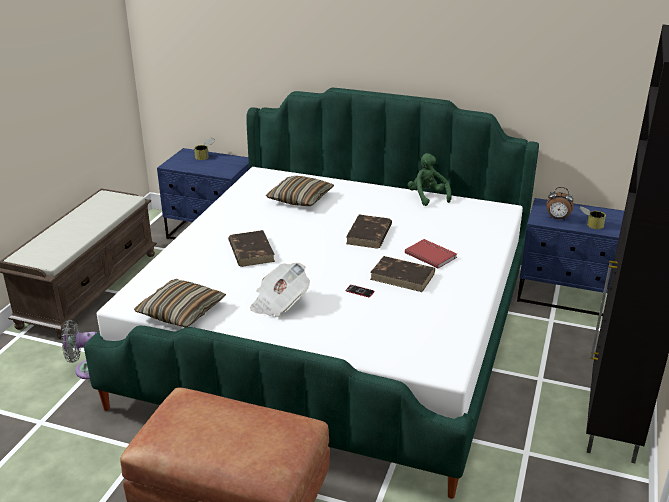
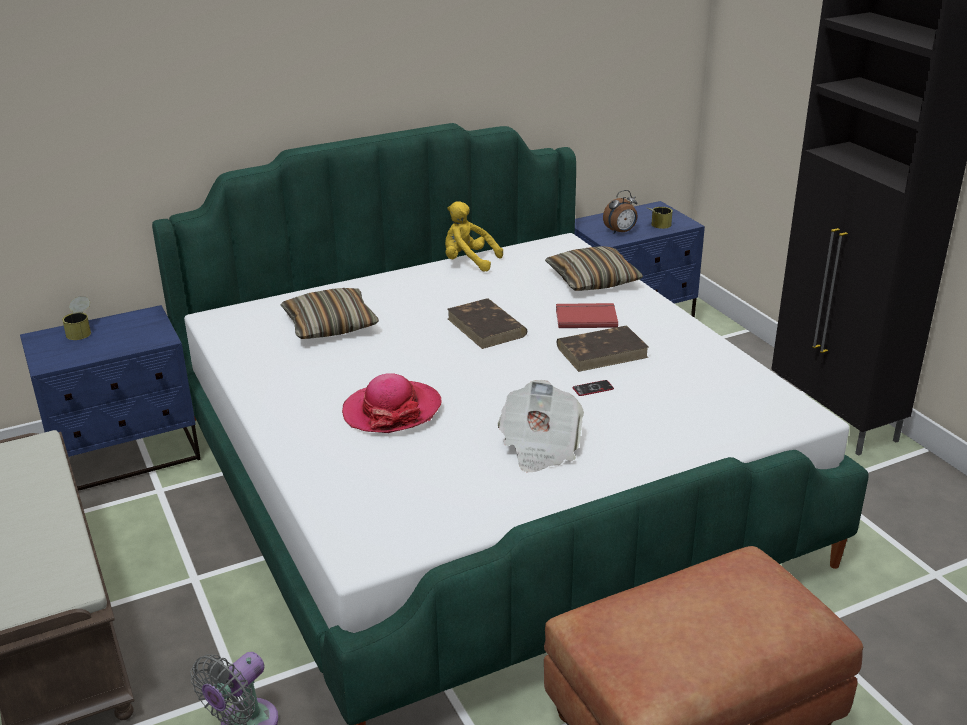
camera: 45 degrees left, 0 degrees up
pillow [134,279,226,327] -> pillow moved to [545,246,643,291]
brown book [228,230,275,267] -> hat [342,373,442,433]
green plush toy [408,153,451,206] -> yellow plush toy [445,201,503,272]

